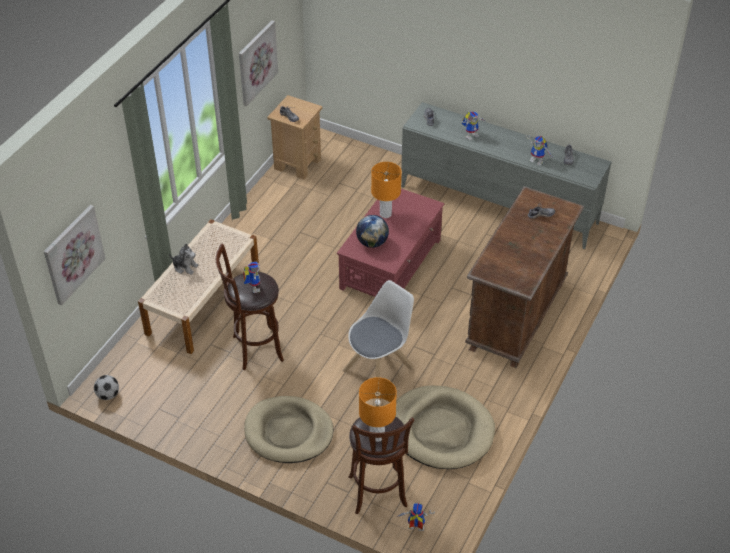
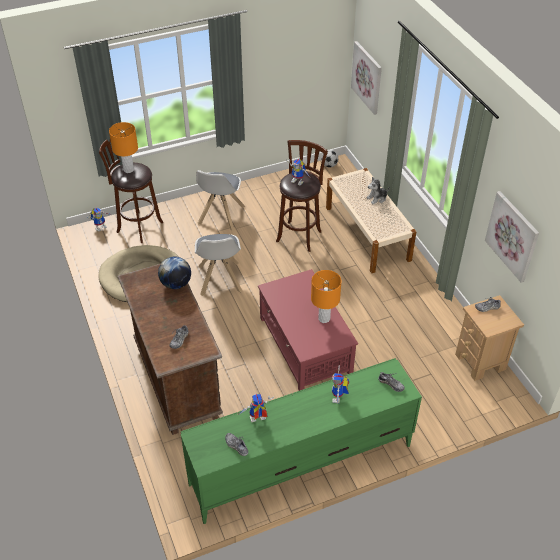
camera: 130 degrees right, 0 degrees up
beige dog bed [244,396,333,463] -> chair [196,170,245,231]
globe [356,215,389,248] -> globe moved to [158,256,191,289]
grey cabinet [401,102,612,249] -> green cabinet [180,358,422,524]

